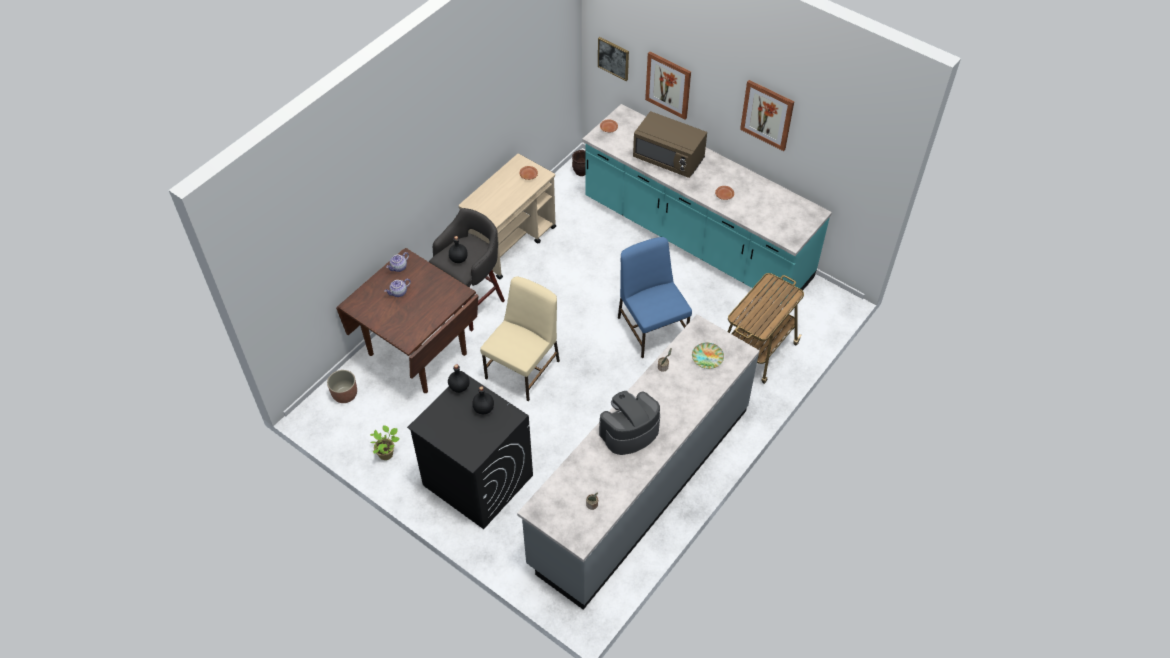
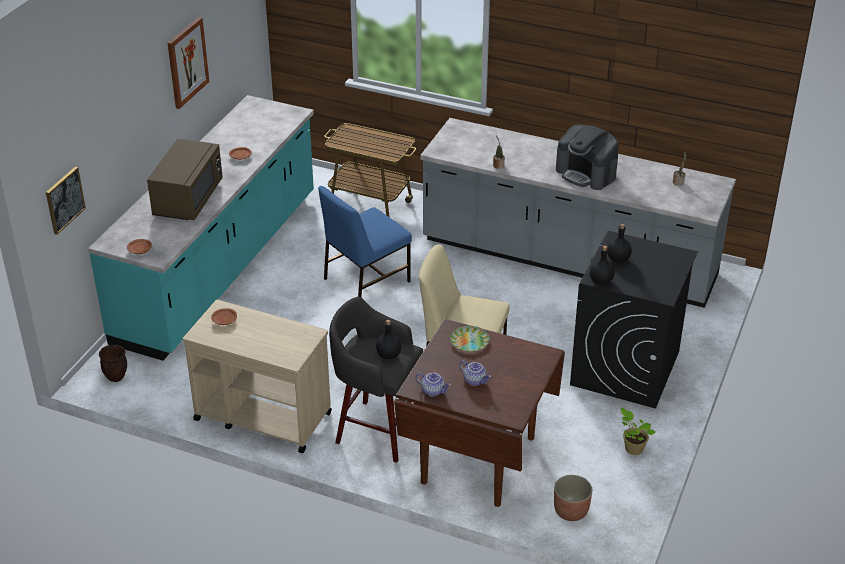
camera: 105 degrees left, 15 degrees down
picture [645,52,691,120] -> none
plate [692,343,724,369] -> plate moved to [450,326,490,352]

